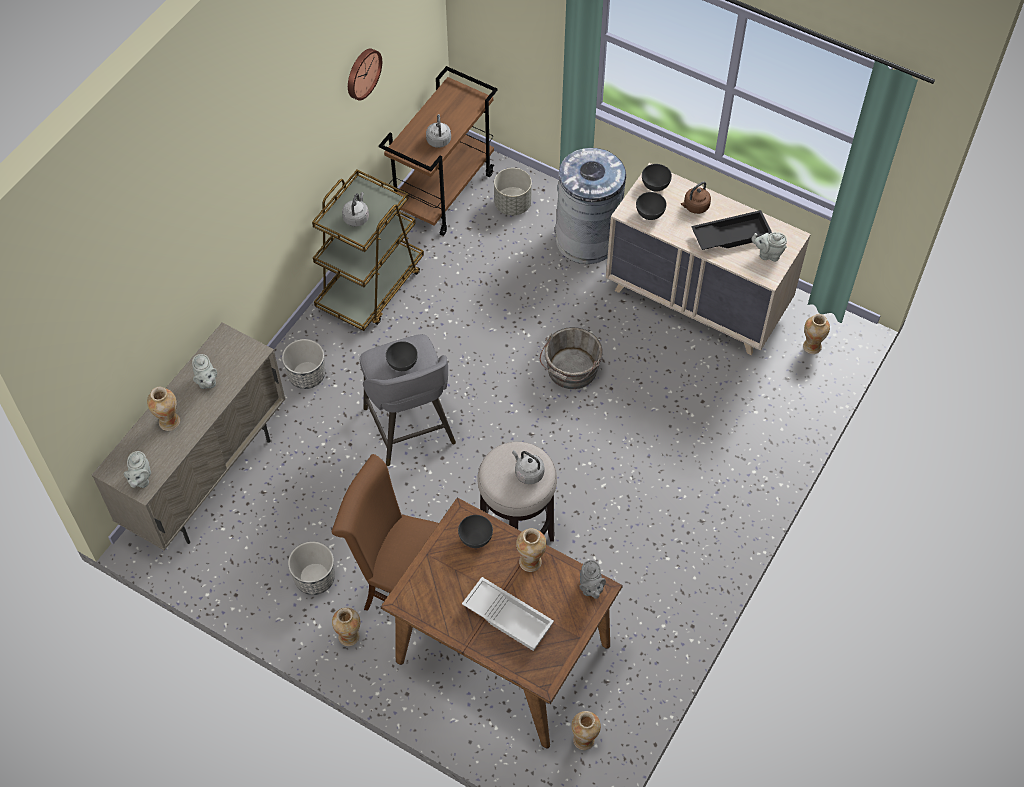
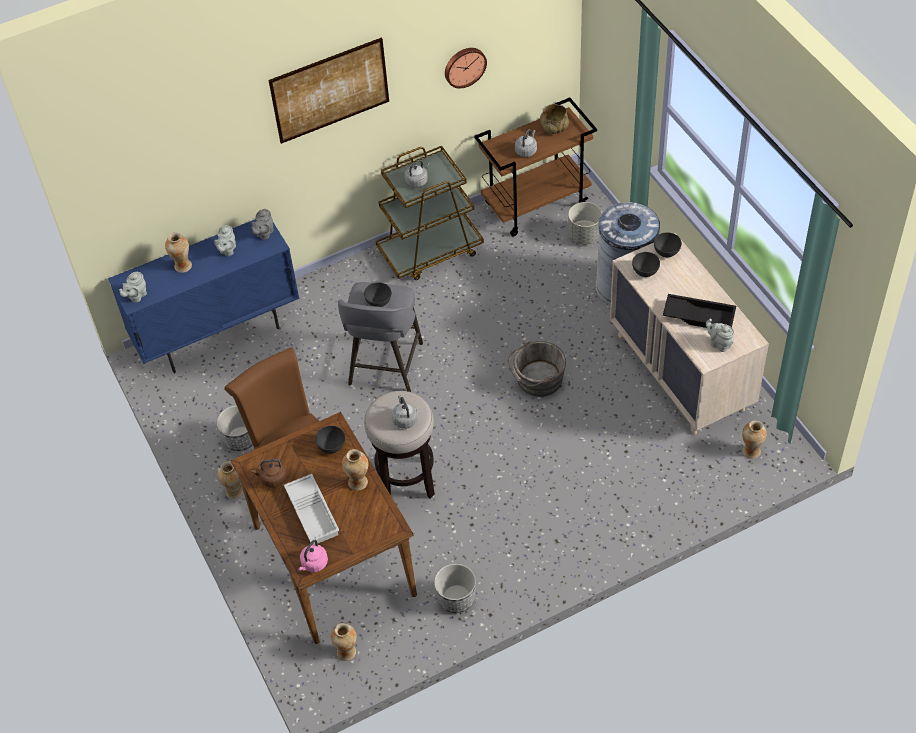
camera: 35 degrees right, 5 degrees down
beige cabinet [92,323,285,550] -> blue cabinet [108,219,300,373]
planter [282,339,325,389] -> planter moved to [434,563,476,613]
grey teapot [579,560,606,599] -> grey teapot moved to [251,209,273,240]
brown kettle [681,181,711,214] -> brown kettle moved to [251,459,287,488]
none -> picture [268,37,389,144]
none -> pink kettle [298,540,328,572]
none -> beige bowl [540,104,569,134]

